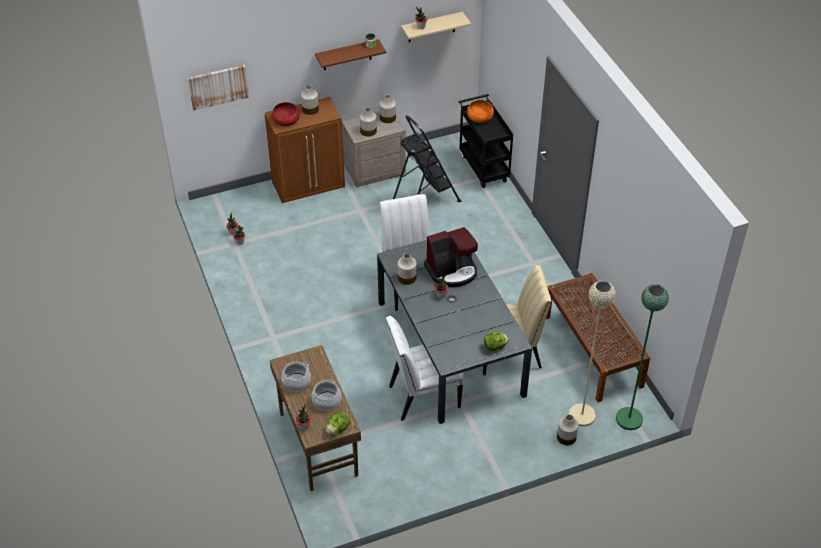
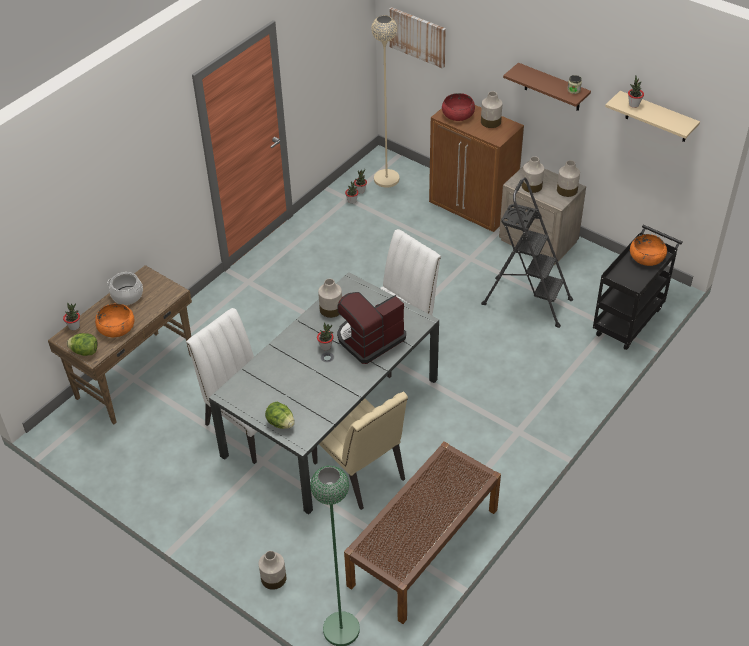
camera: 60 degrees right, 0 degrees up
cooking pot [312,379,342,411] -> orange bowl [95,303,134,337]
coffee machine [424,227,478,287] -> coffee machine turned 105 degrees clockwise [337,292,406,364]
beige floor lamp [569,281,616,427] -> beige floor lamp moved to [371,15,399,188]

